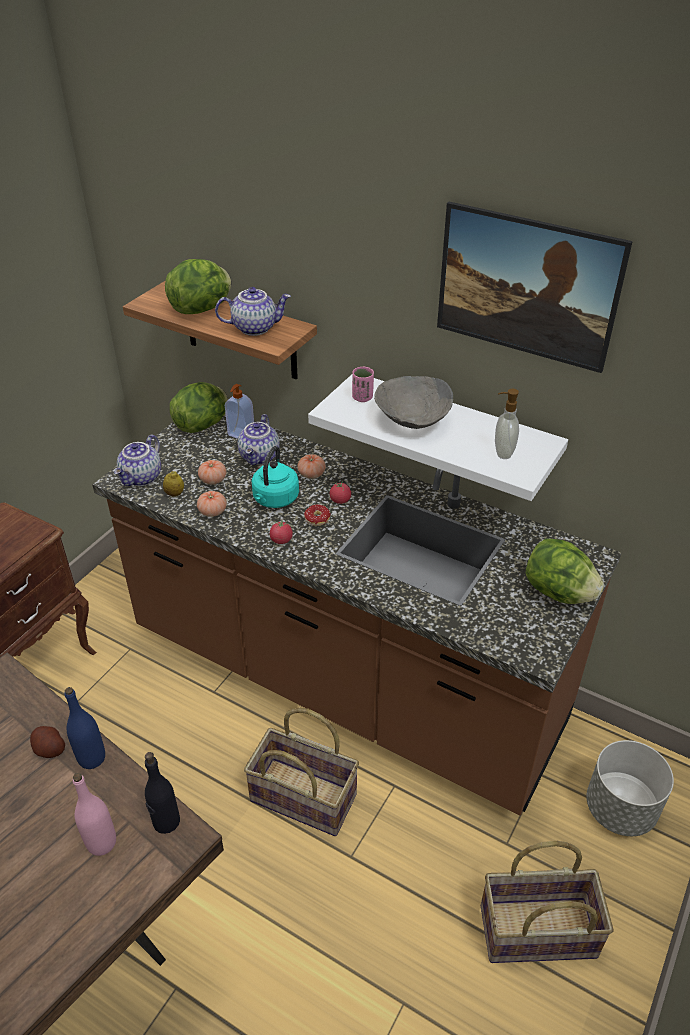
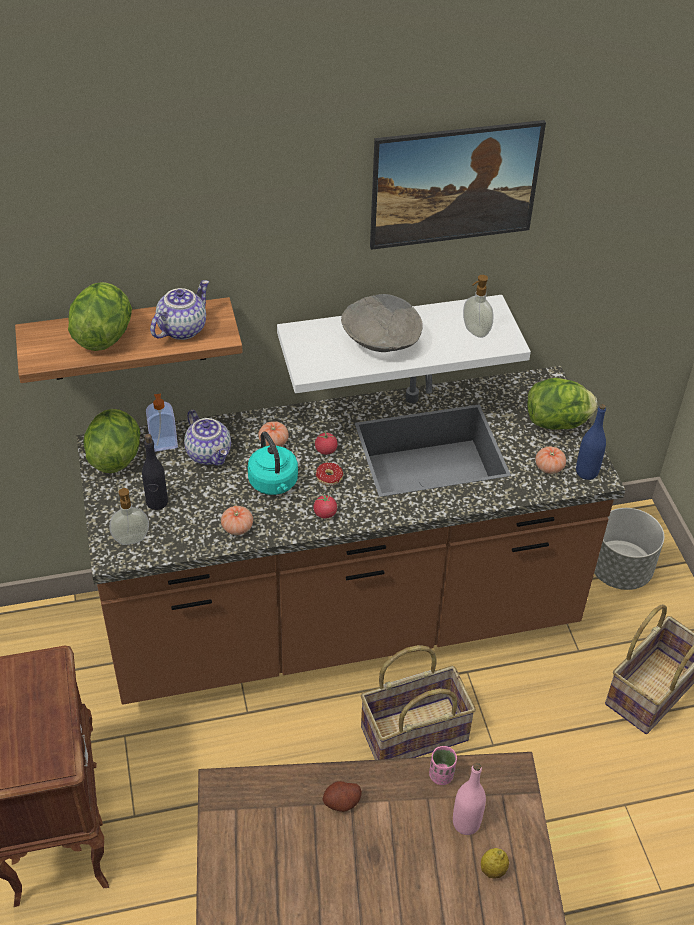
camera: 45 degrees left, 5 degrees up
blue bottle [65,687,105,769] -> blue bottle moved to [576,404,606,480]
teapot [114,434,161,486] -> soap dispenser [110,488,149,545]
black bottle [145,752,180,834] -> black bottle moved to [142,434,168,510]
lemon [163,471,184,496] -> lemon moved to [481,848,509,879]
tomato [198,460,226,485] -> tomato moved to [535,446,566,474]
pink cup [352,366,374,402] -> pink cup moved to [429,746,457,785]

